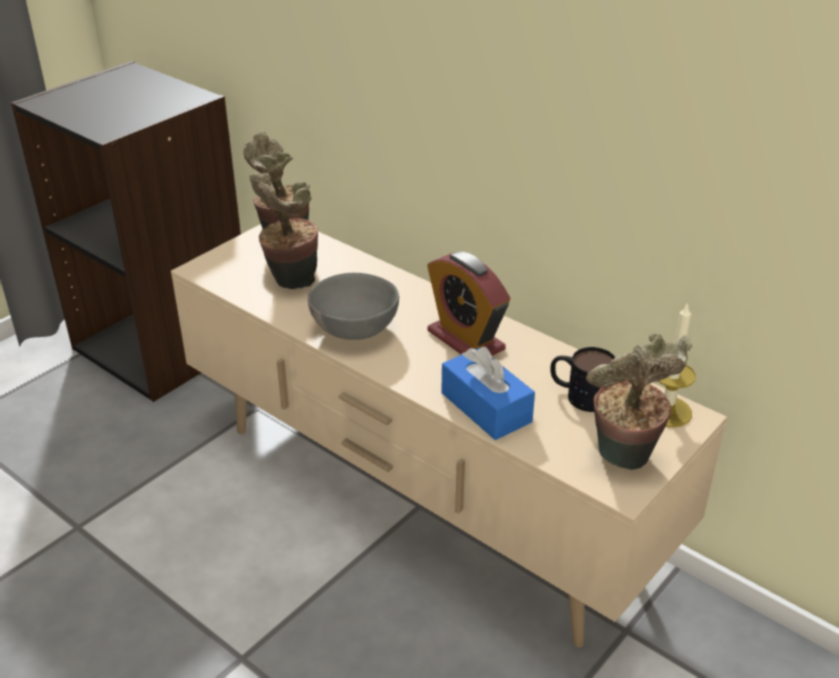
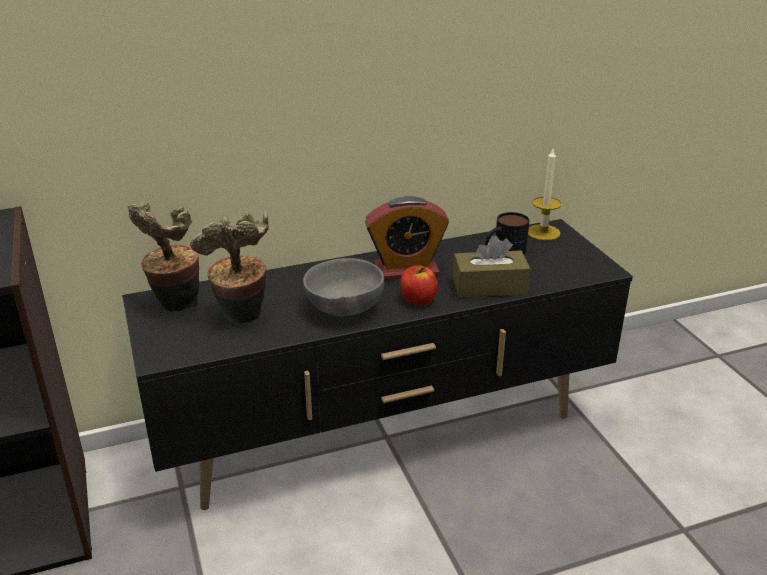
camera: 60 degrees left, 5 degrees down
beige tv stand [171,224,727,648] -> black tv stand [122,219,633,510]
blue tissue box [441,346,535,440] -> brown tissue box [453,235,530,298]
potted plant [586,333,692,470] -> none
none -> apple [400,265,438,306]

